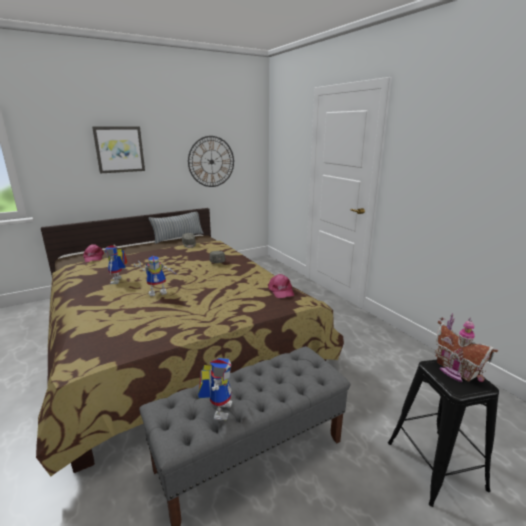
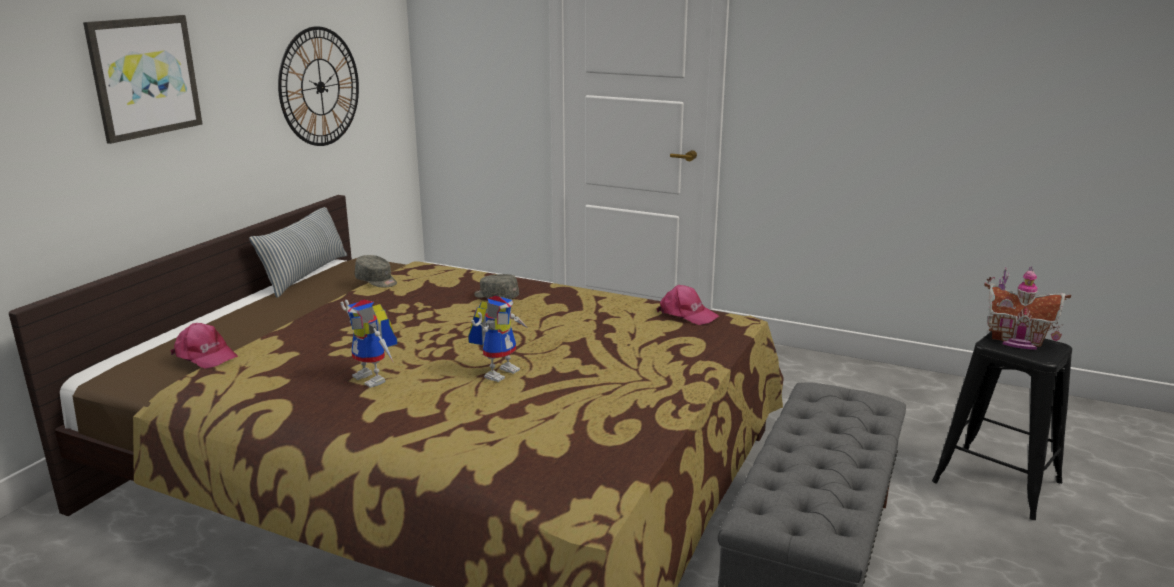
camera: 35 degrees left, 0 degrees up
toy robot [198,358,232,421] -> none

